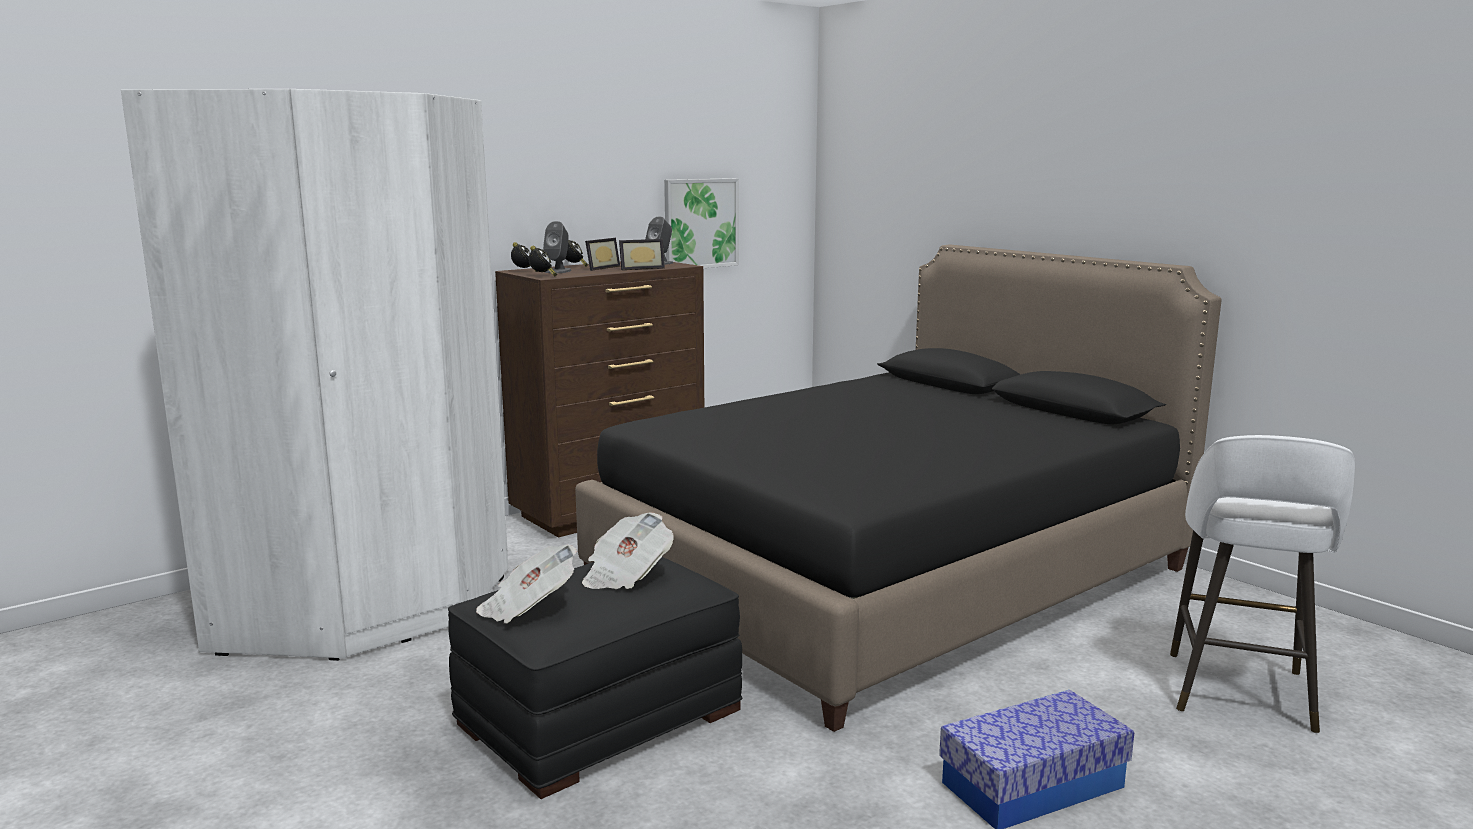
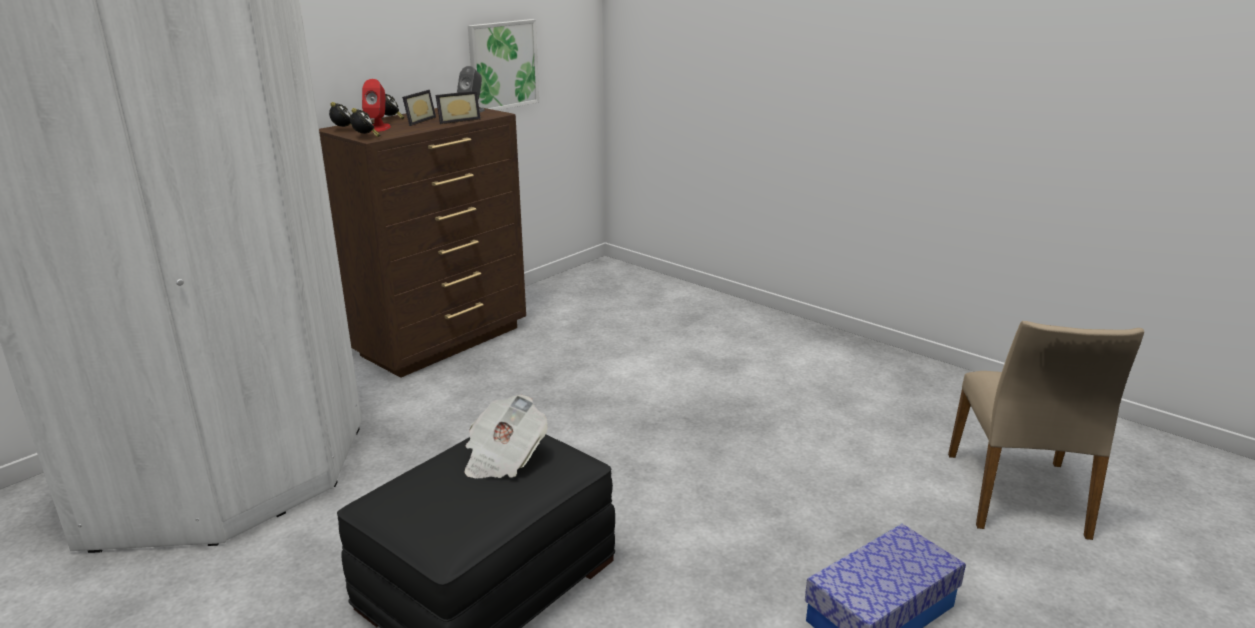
camera: 10 degrees left, 10 degrees up
newspaper [476,545,577,623] -> none
grey speaker [543,221,571,273] -> red speaker [362,79,391,132]
black bed [575,245,1222,732] -> none
white stool [1170,435,1355,733] -> beige chair [948,321,1144,540]

